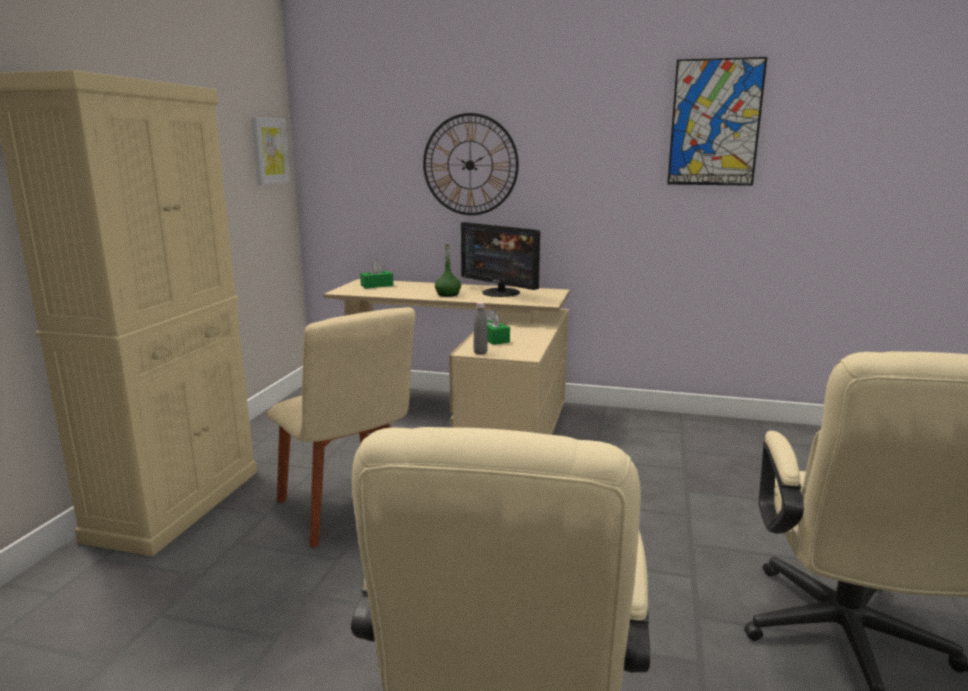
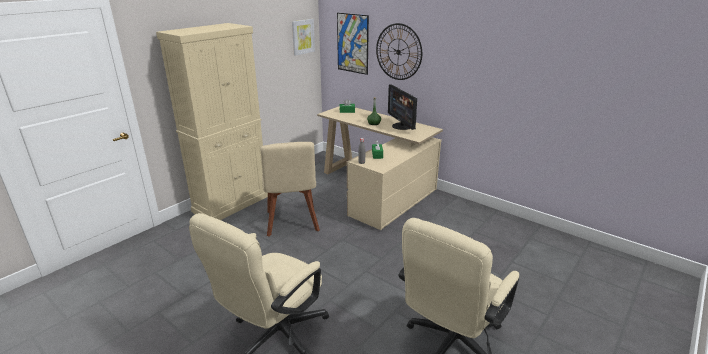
camera: 25 degrees right, 10 degrees up
picture [667,57,767,186] -> picture moved to [337,13,369,75]

